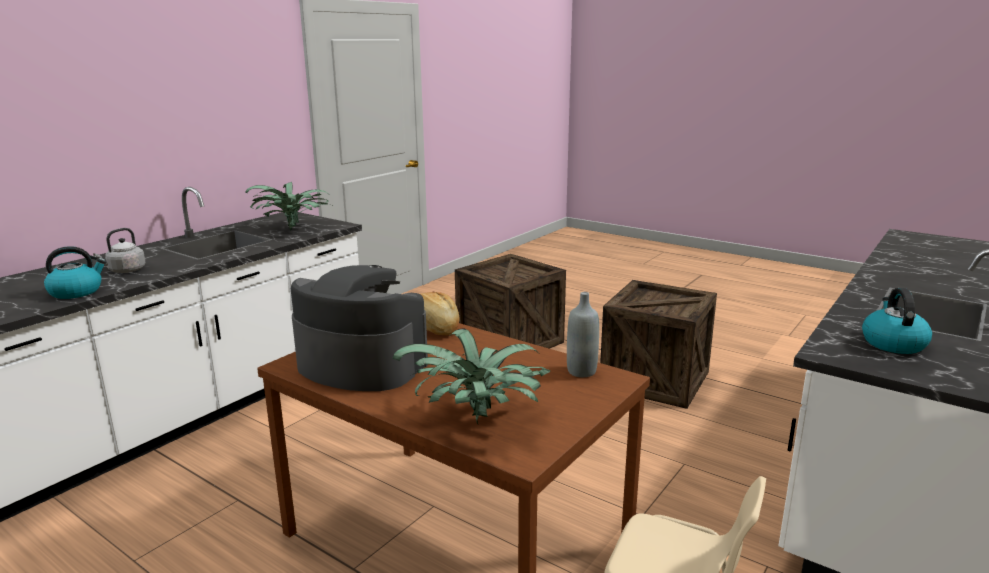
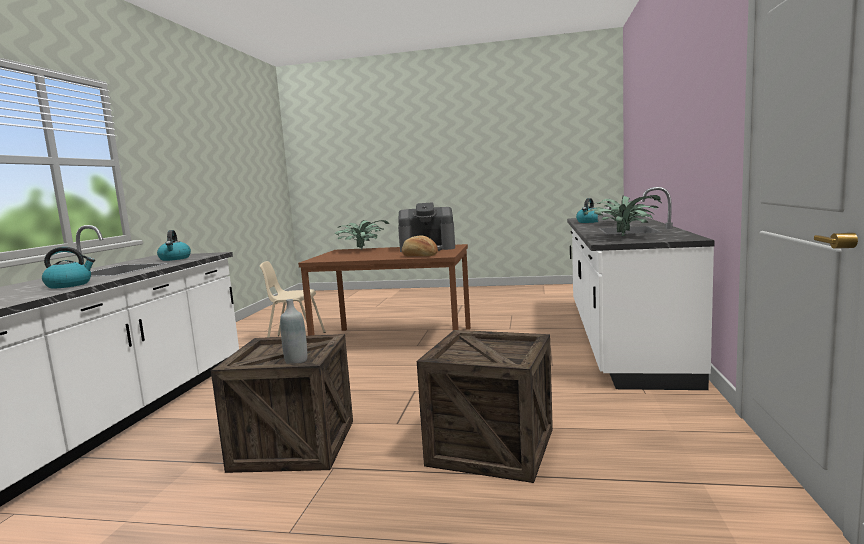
camera: 155 degrees right, 10 degrees down
grey bottle [567,292,599,377] -> grey bottle moved to [280,299,307,364]
none -> kettle [42,247,95,289]

